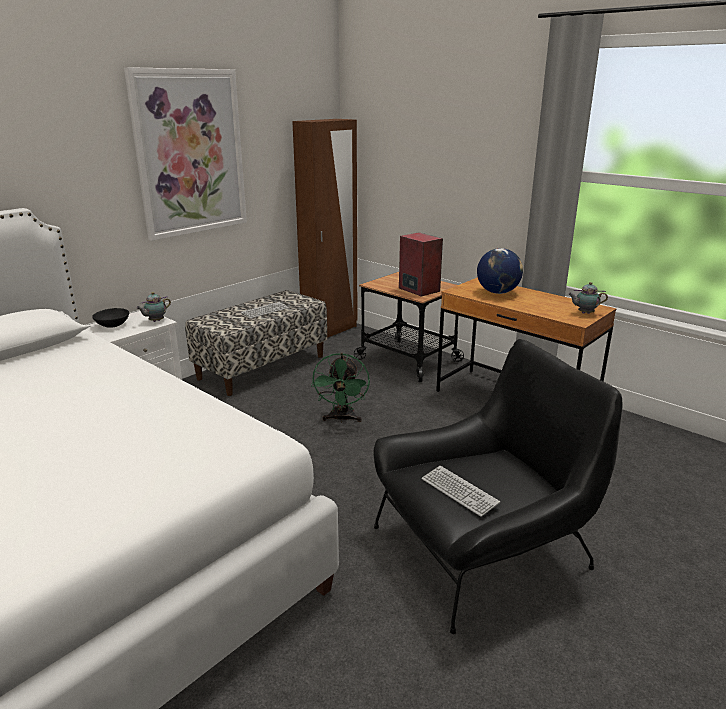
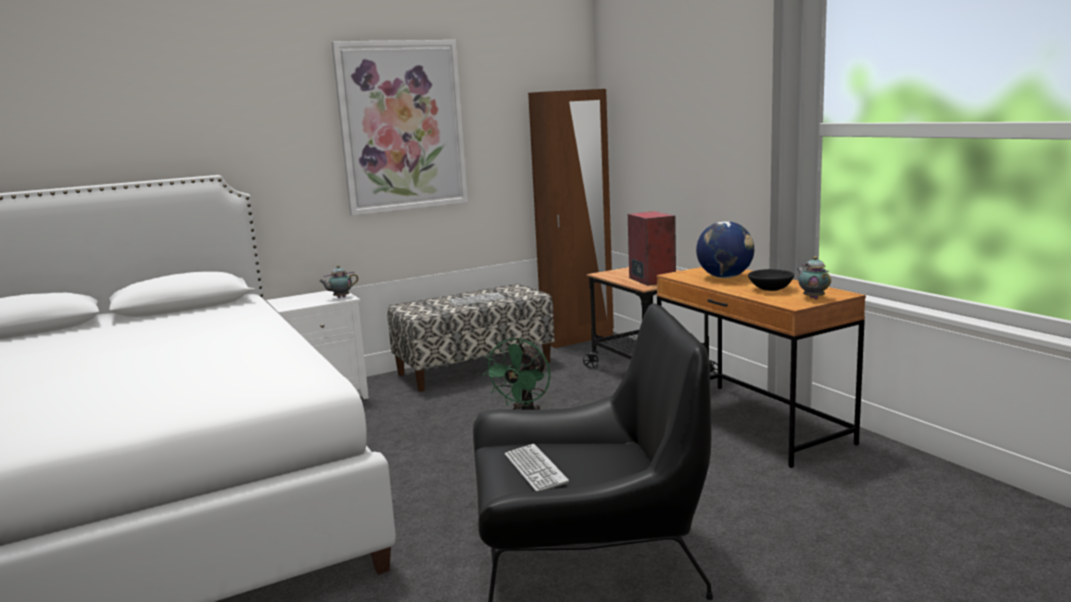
camera: 20 degrees right, 10 degrees down
black bowl [92,308,129,328] -> black bowl moved to [748,269,794,291]
teapot [568,282,608,314] -> teapot turned 45 degrees clockwise [797,256,831,299]

